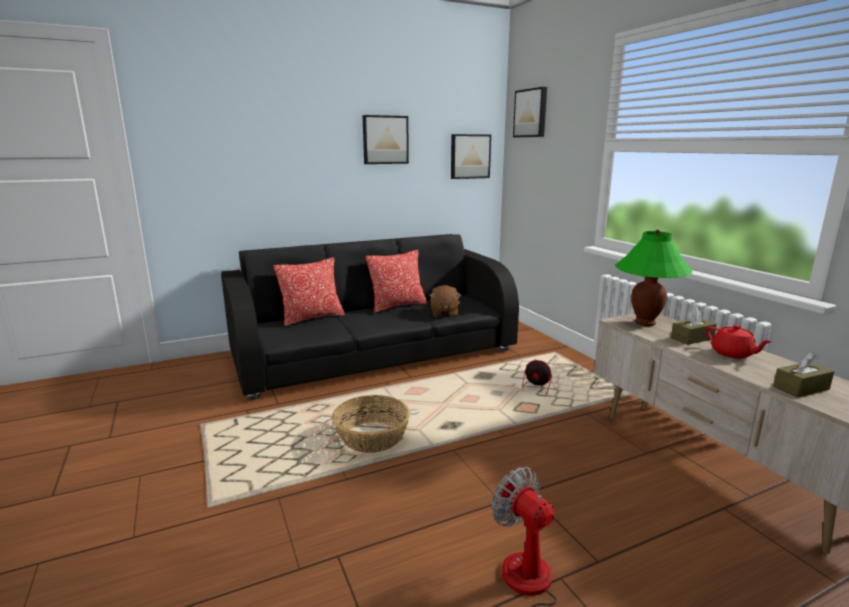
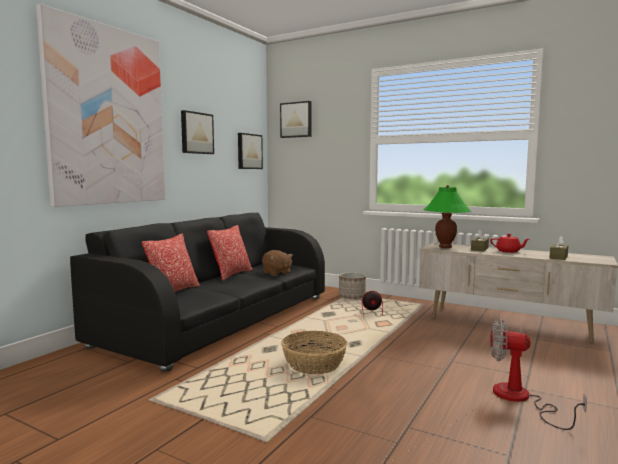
camera: 35 degrees left, 10 degrees down
none -> picture [36,4,165,207]
none -> planter [339,272,366,299]

